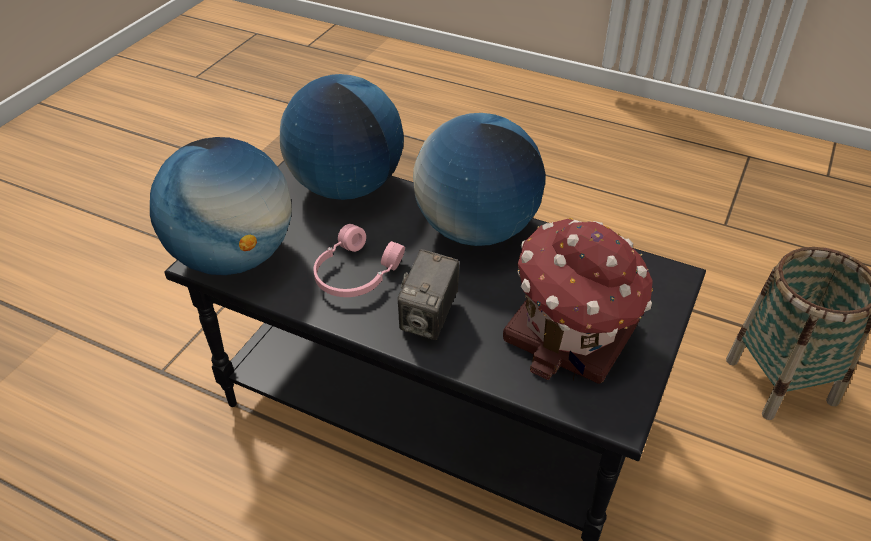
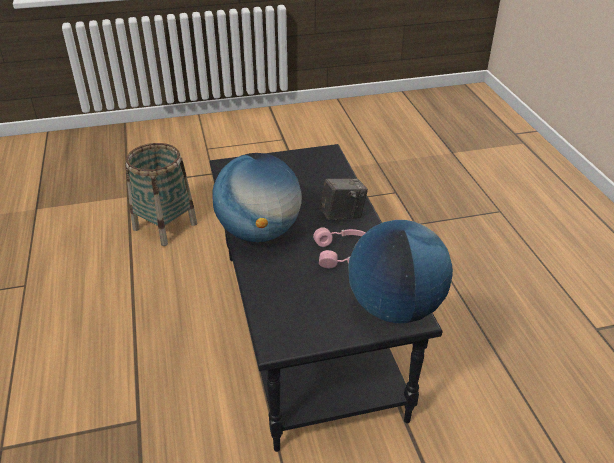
camera: 130 degrees left, 5 degrees down
globe [280,74,404,200] -> none
toy house [503,218,653,384] -> none

